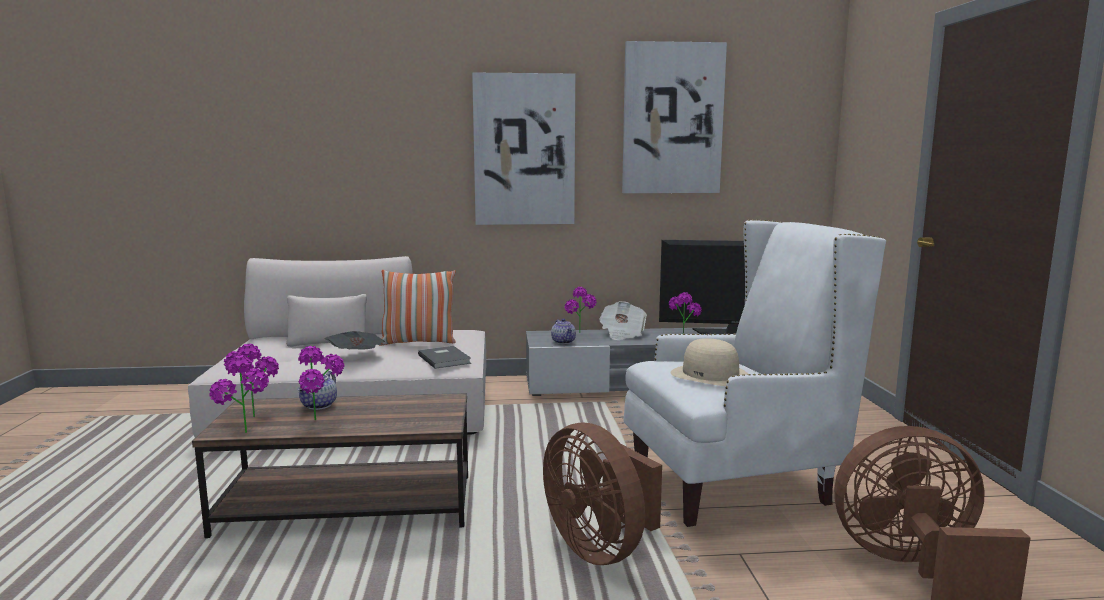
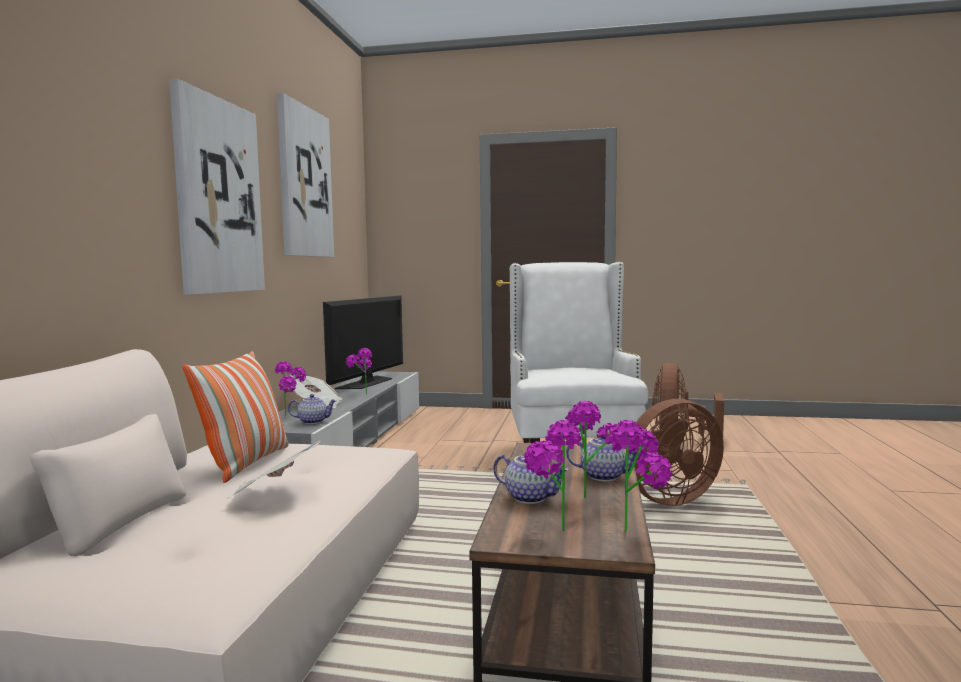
camera: 75 degrees left, 5 degrees down
grey book [418,346,471,369] -> none
beige hat [670,338,748,386] -> none
none -> teapot [566,436,640,481]

